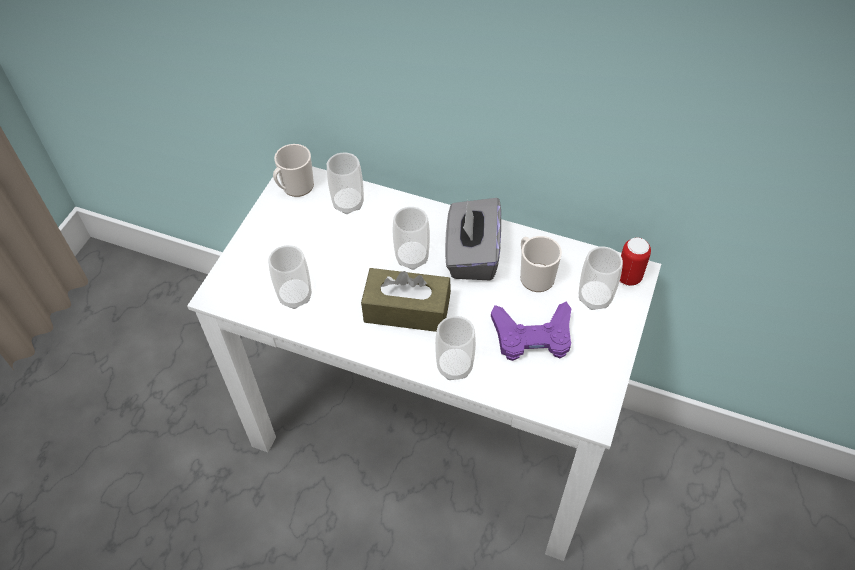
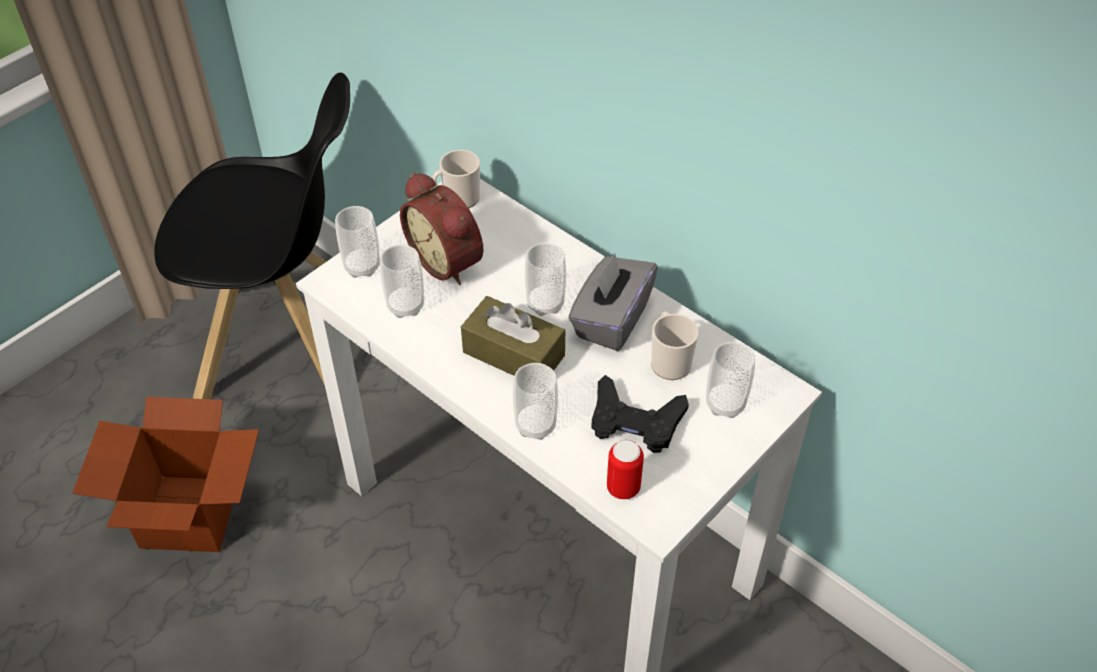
camera: 20 degrees right, 5 degrees down
cup [327,152,364,214] -> cup moved to [335,206,380,278]
purple game controller [491,302,571,361] -> black game controller [591,375,689,453]
can [620,237,651,286] -> can moved to [607,440,644,500]
none -> cardboard box [72,397,259,552]
none -> black chair [154,73,350,399]
none -> alarm clock [400,172,483,285]

